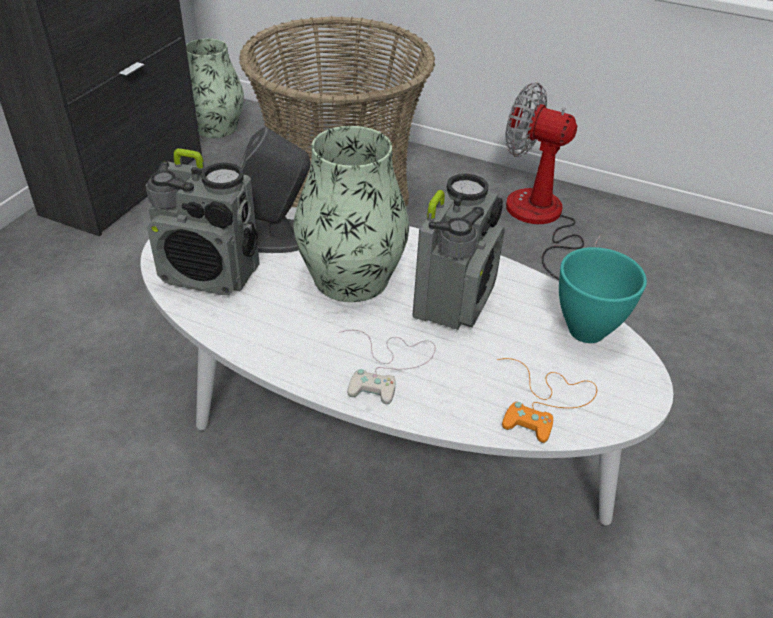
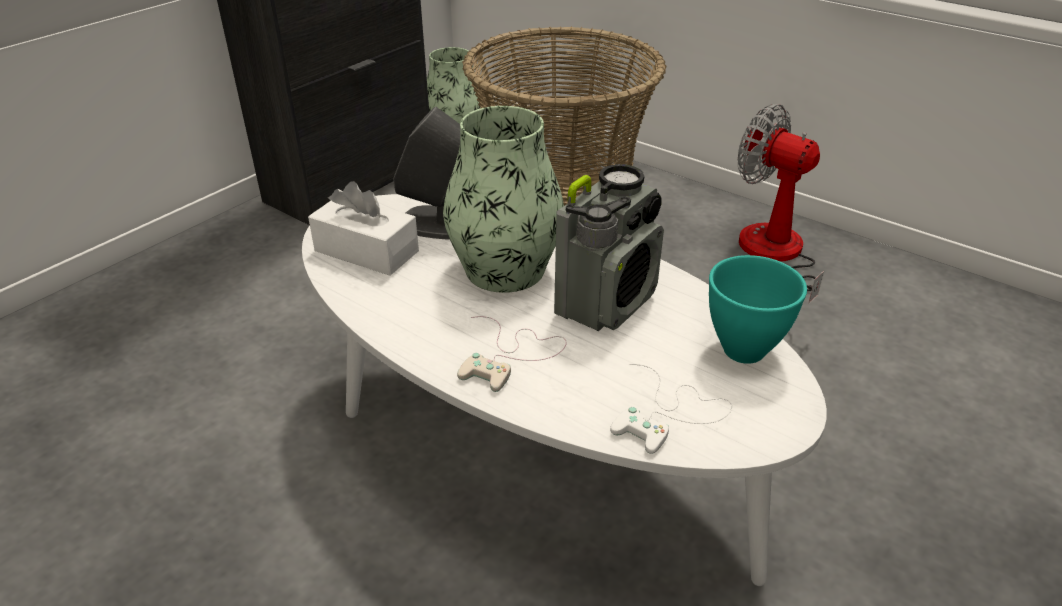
camera: 15 degrees right, 5 degrees down
radio [145,149,260,295] -> white tissue box [308,181,419,276]
orange game controller [497,358,597,443] -> white game controller [610,364,732,454]

